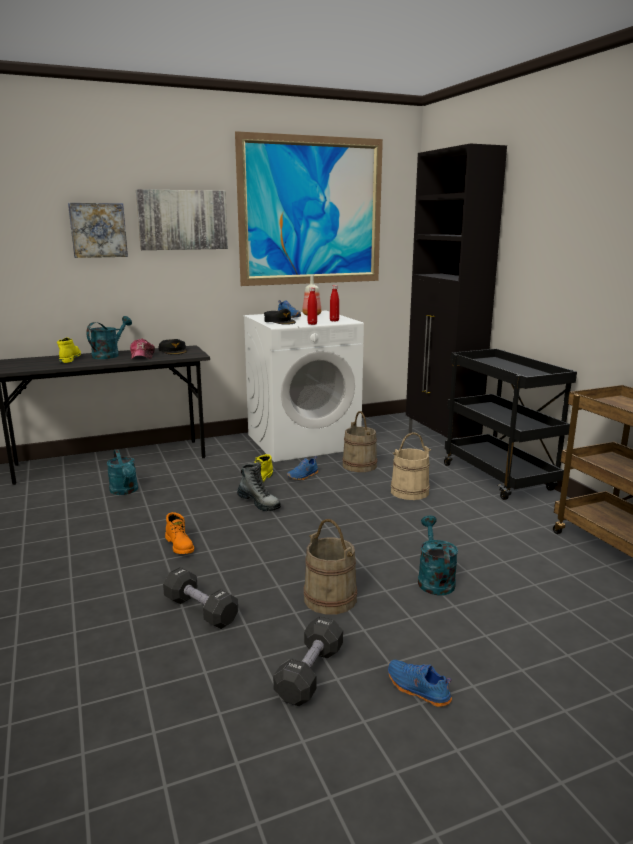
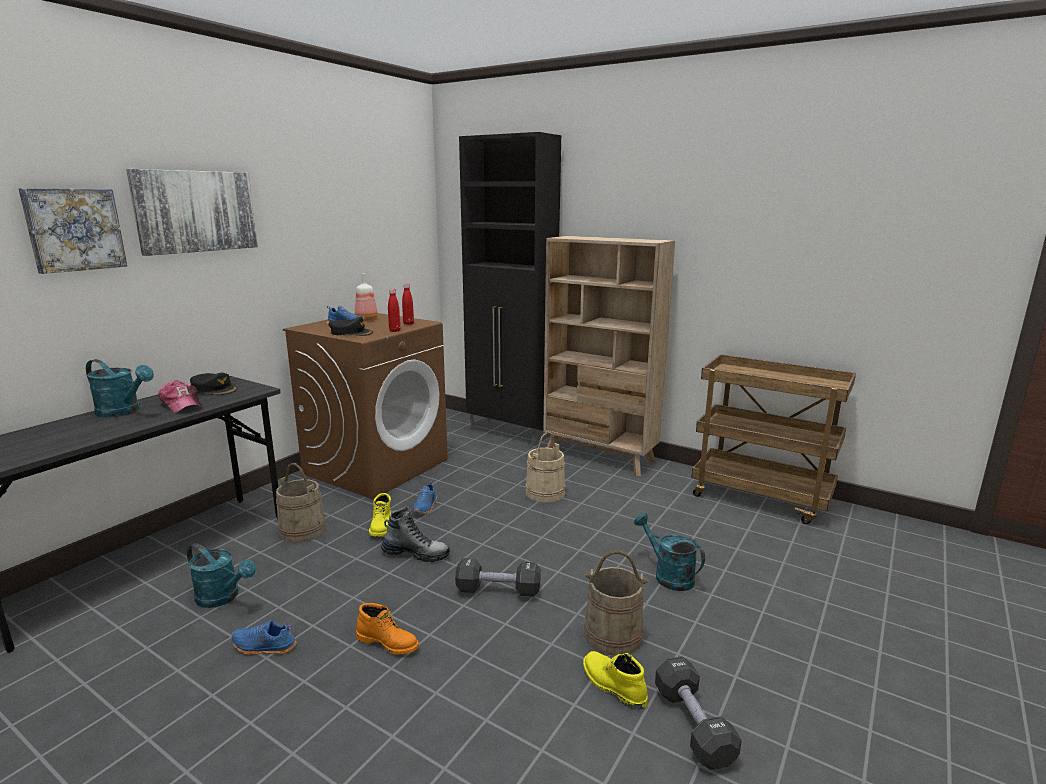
camera: 35 degrees left, 0 degrees up
yellow boot [57,337,81,363] -> yellow boot moved to [583,651,648,710]
turquoise watering can [86,316,132,359] -> turquoise watering can turned 120 degrees clockwise [86,359,154,417]
black dumbbell [163,567,238,629] -> black dumbbell moved to [455,558,541,597]
picture [235,131,383,286] -> none
white washing machine [243,311,364,462] -> brown washing machine [283,313,448,499]
beige bucket [342,411,377,472] -> beige bucket moved to [276,463,326,543]
blue shoe [388,660,452,707] -> blue shoe moved to [231,620,296,655]
black cart [444,349,577,500] -> beige bookcase [543,236,675,476]

